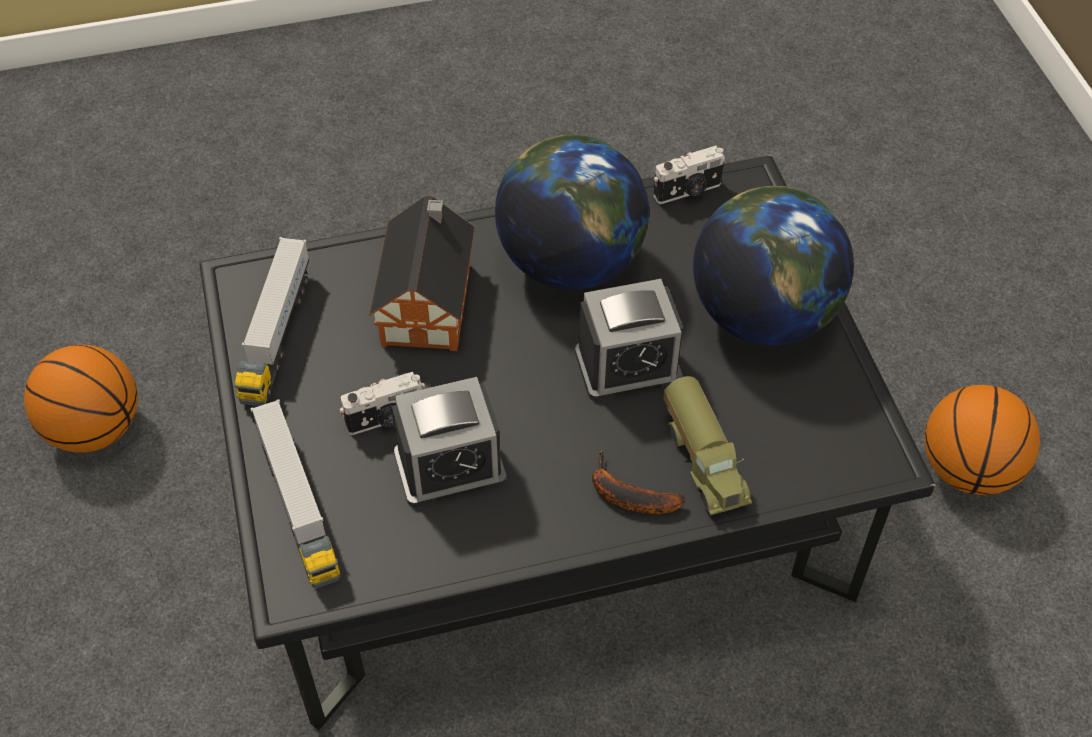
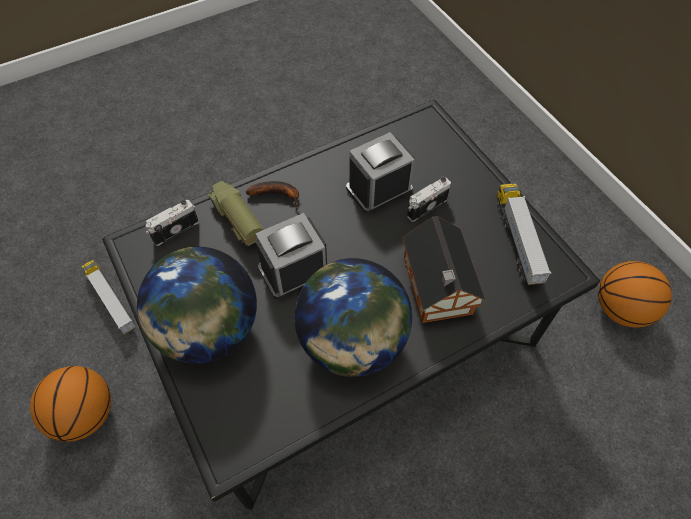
camera: 165 degrees right, 5 degrees up
toy truck [250,399,340,589] -> toy truck moved to [81,260,137,335]
camera [653,146,726,204] -> camera moved to [146,199,199,246]

